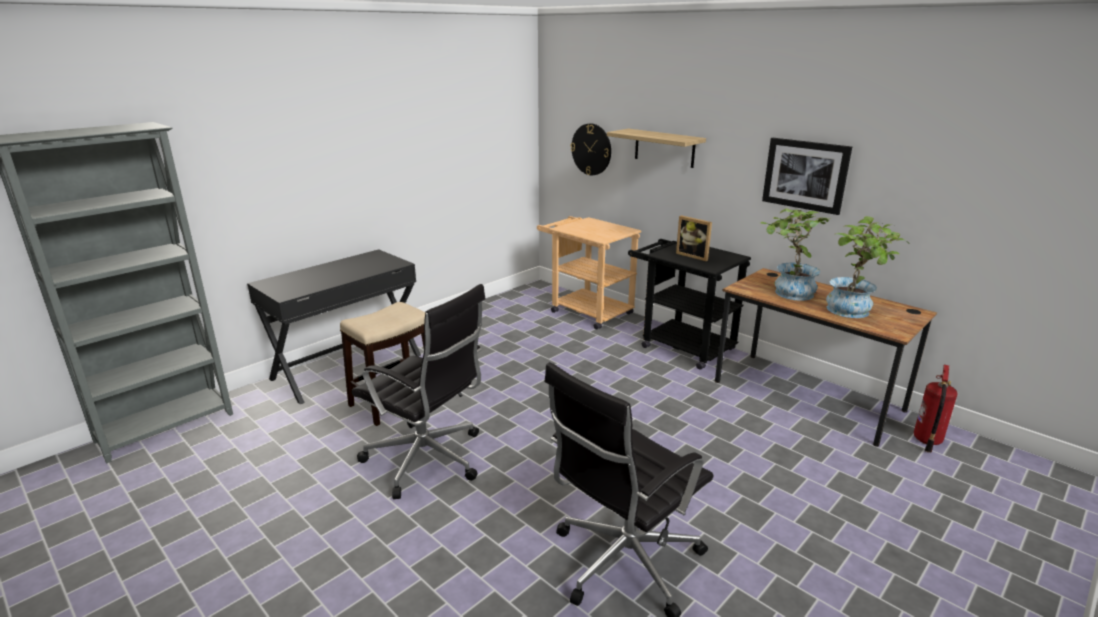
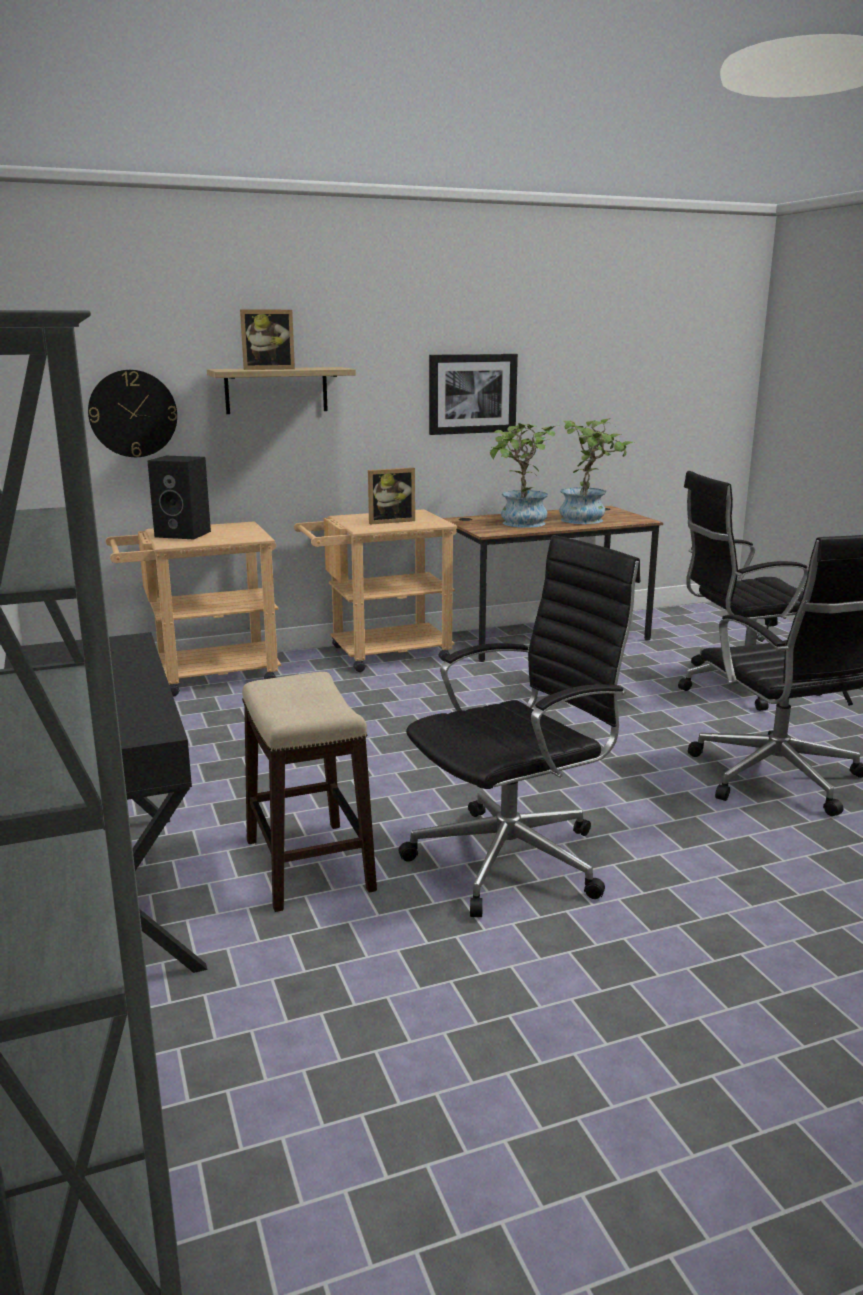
camera: 65 degrees left, 5 degrees down
black cart [628,239,751,370] -> beige cart [294,509,457,672]
fire extinguisher [914,365,958,453] -> none
none -> black speaker [148,456,211,539]
none -> picture frame [240,309,295,370]
none -> black office chair [678,471,822,711]

